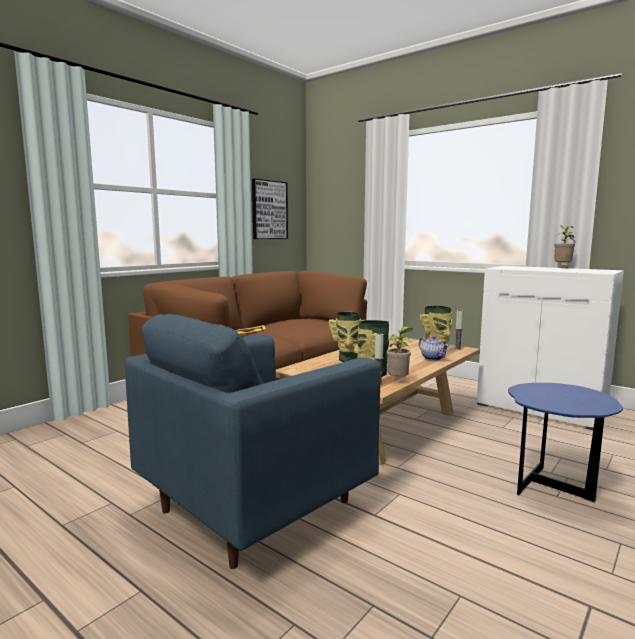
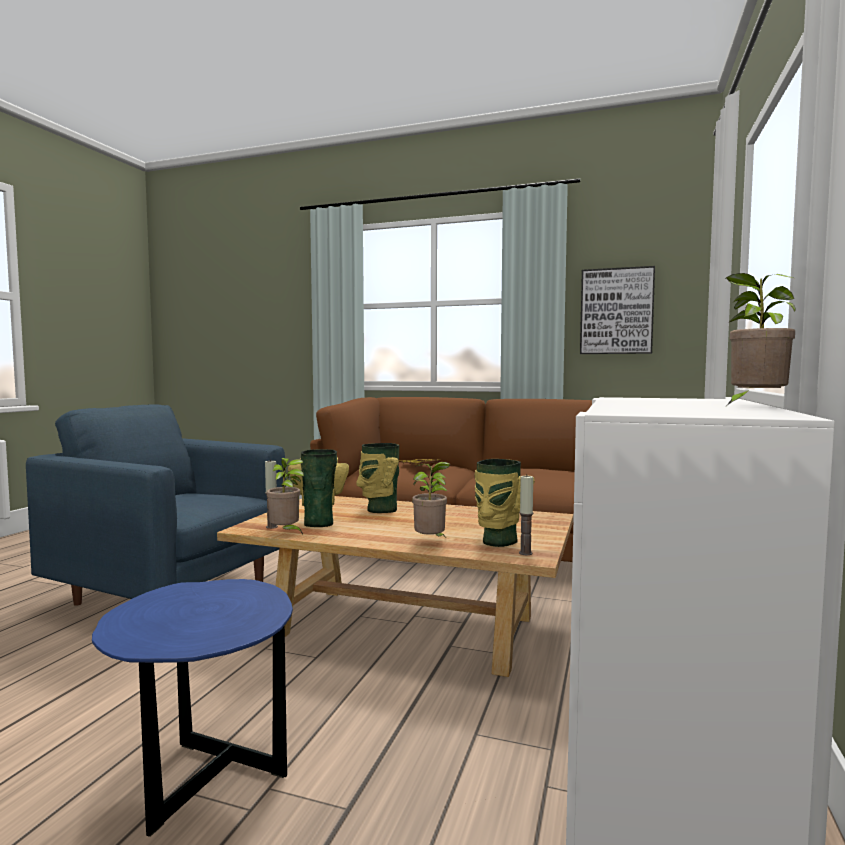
camera: 70 degrees right, 5 degrees down
teapot [419,336,449,361] -> potted plant [412,462,450,536]

